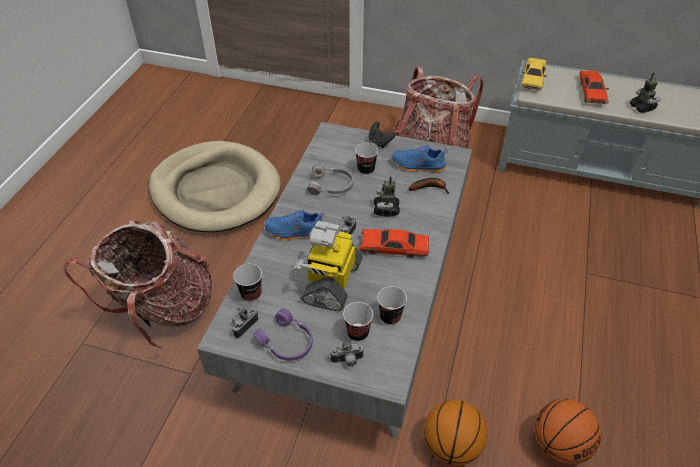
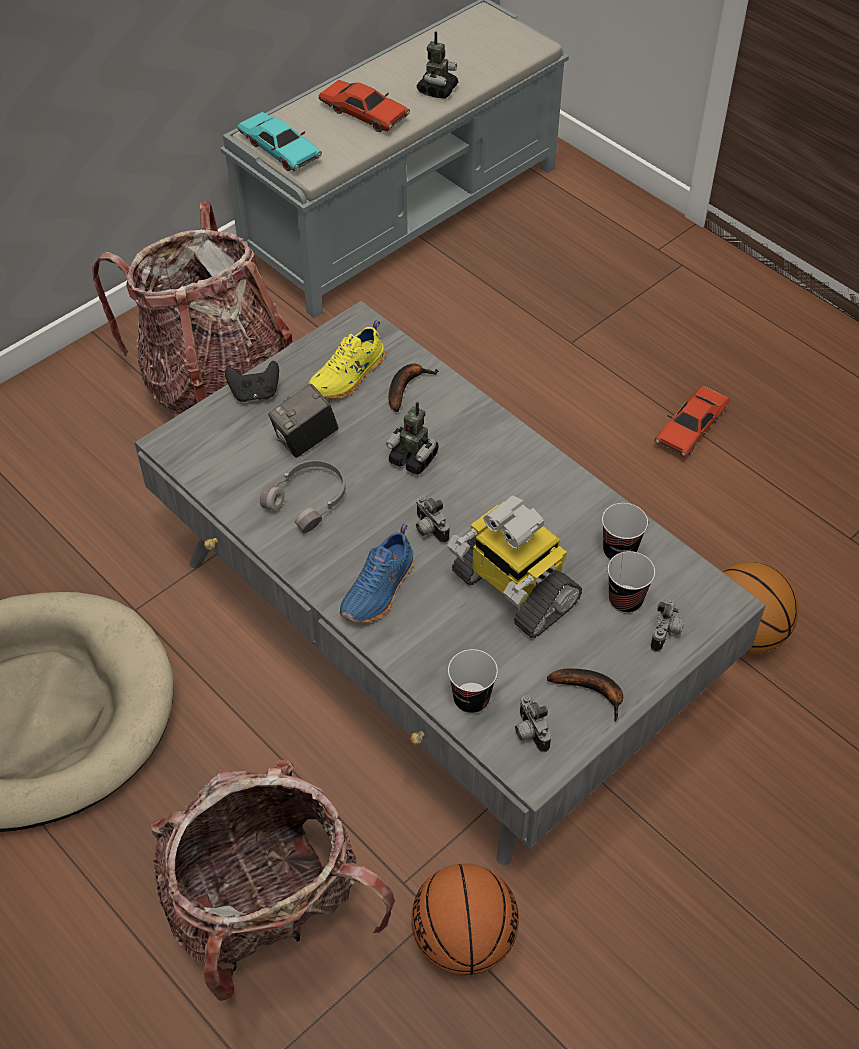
camera: 60 degrees left, 5 degrees up
purple headphones [253,308,313,361] -> banana [547,668,623,722]
cup [355,143,378,175] -> camera [268,384,338,458]
red toy car [360,226,429,258] -> red toy car moved to [654,385,730,458]
blue shoe [391,145,448,173] -> yellow shoe [308,320,385,399]
yellow toy car [521,58,547,91] -> turquoise toy car [237,112,322,171]
basketball [535,399,601,465] -> basketball moved to [411,863,519,976]
toy robot [630,73,661,113] -> toy robot turned 105 degrees clockwise [417,31,458,99]

